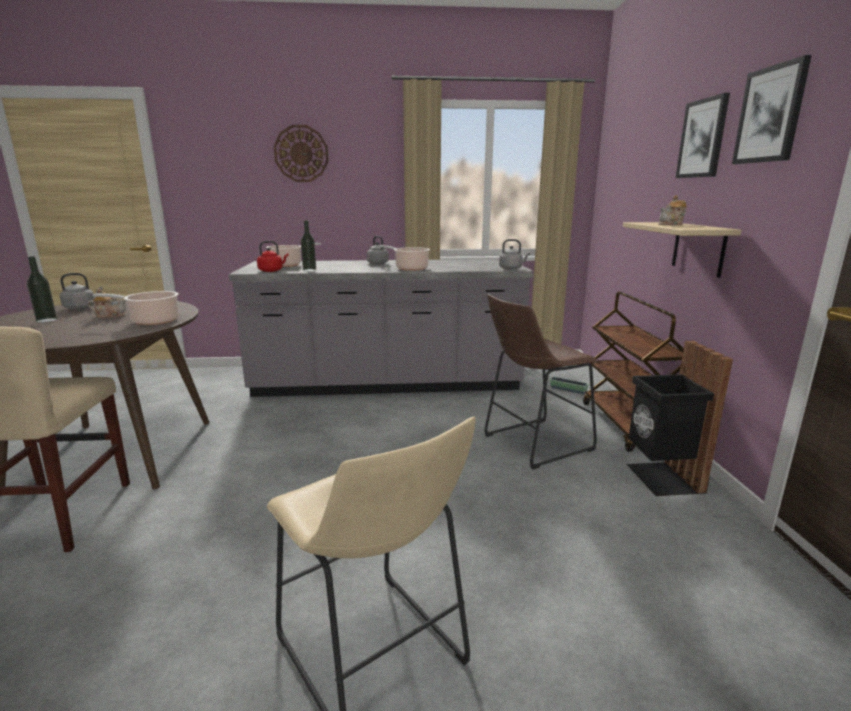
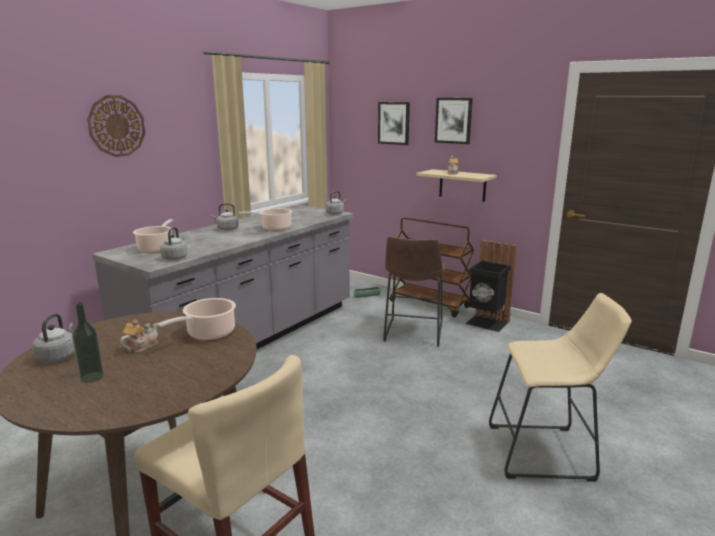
camera: 50 degrees left, 0 degrees up
red kettle [257,241,289,272] -> grey kettle [160,227,188,260]
bottle [301,220,316,271] -> none
picture [732,55,812,164] -> picture moved to [378,102,410,145]

